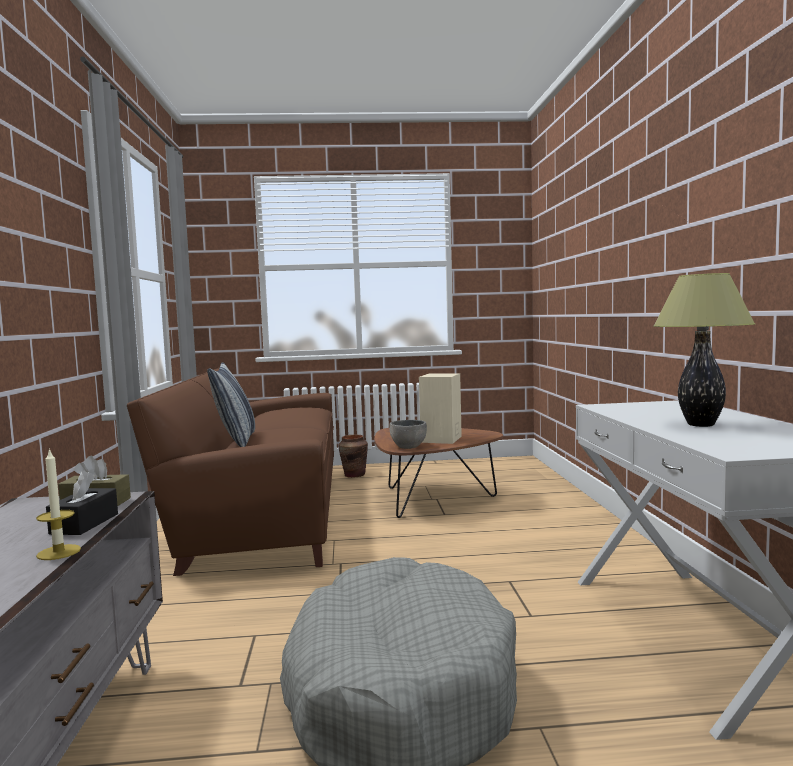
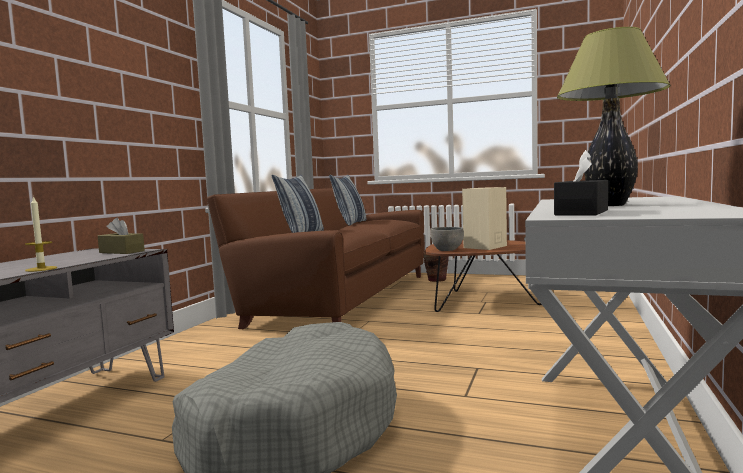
camera: 25 degrees right, 0 degrees up
black tissue box [46,470,118,535] -> black tissue box moved to [554,150,608,215]
none -> pillow [329,175,366,226]

